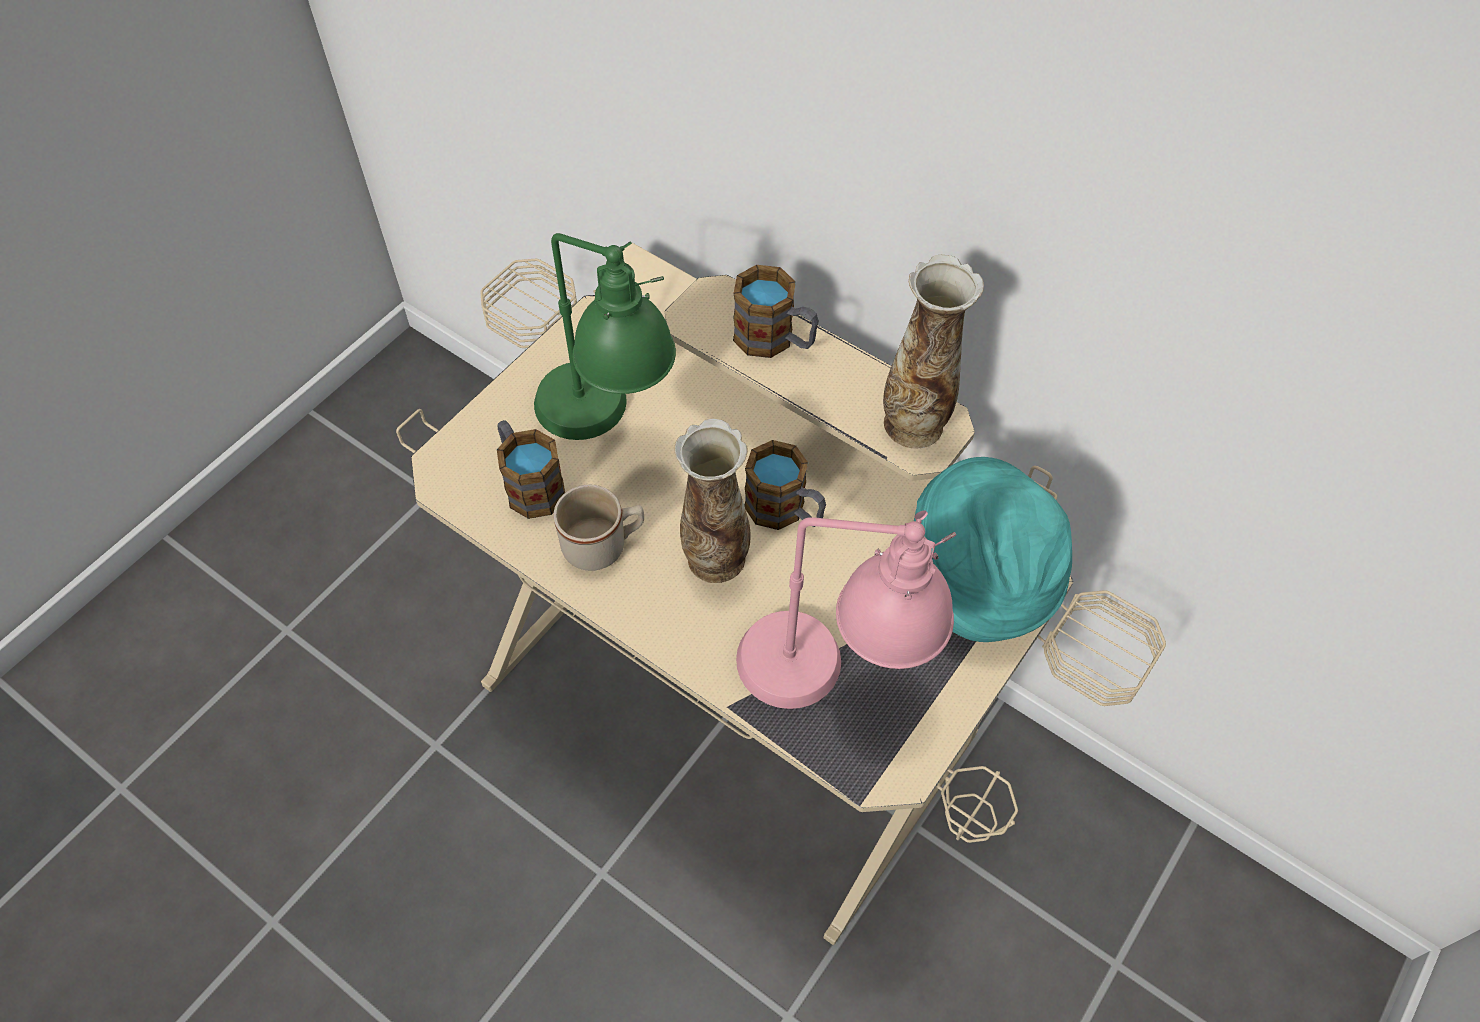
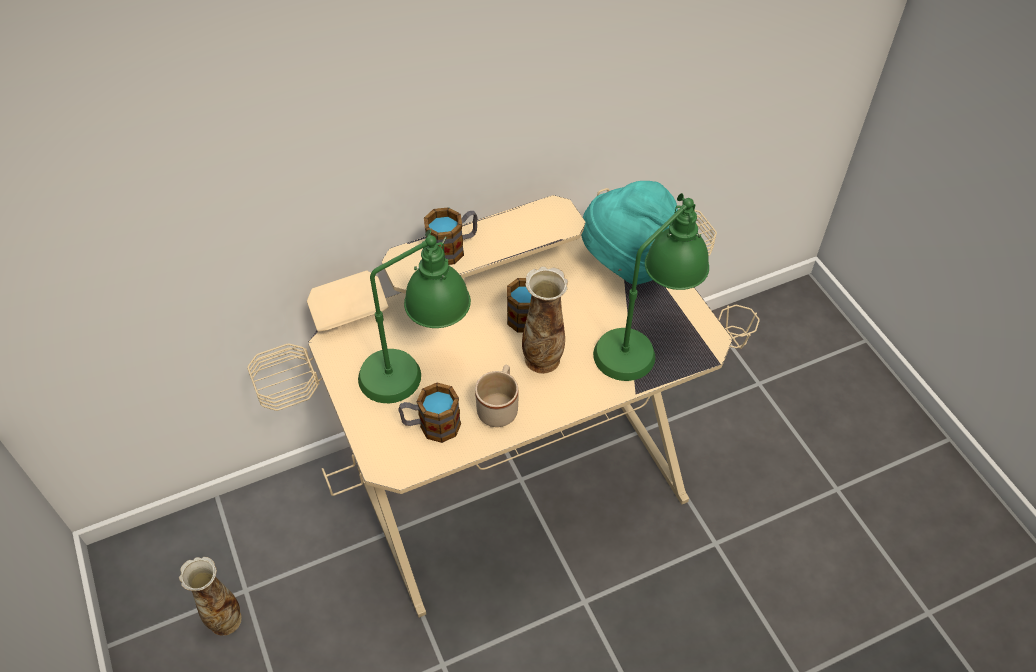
camera: 60 degrees left, 5 degrees down
pink table lamp [736,510,956,709] -> green table lamp [593,193,709,381]
vase [883,255,984,449] -> vase moved to [179,557,242,636]

